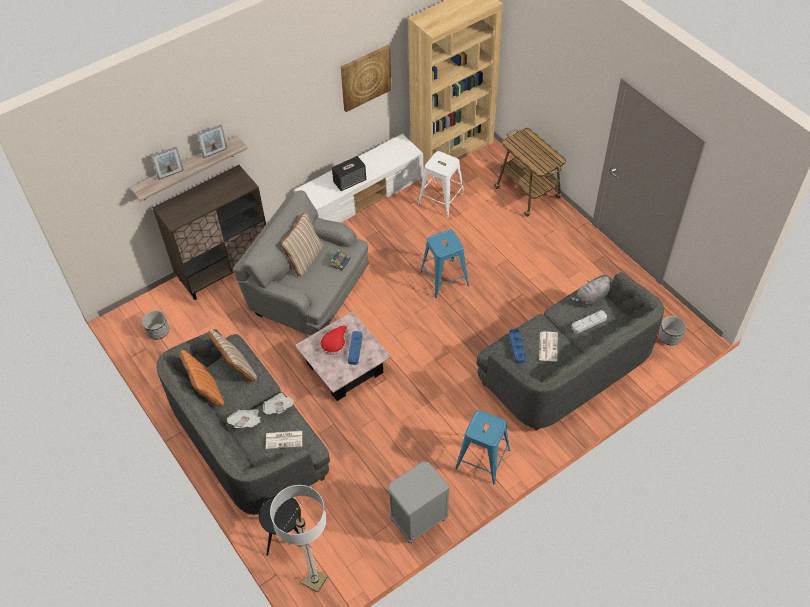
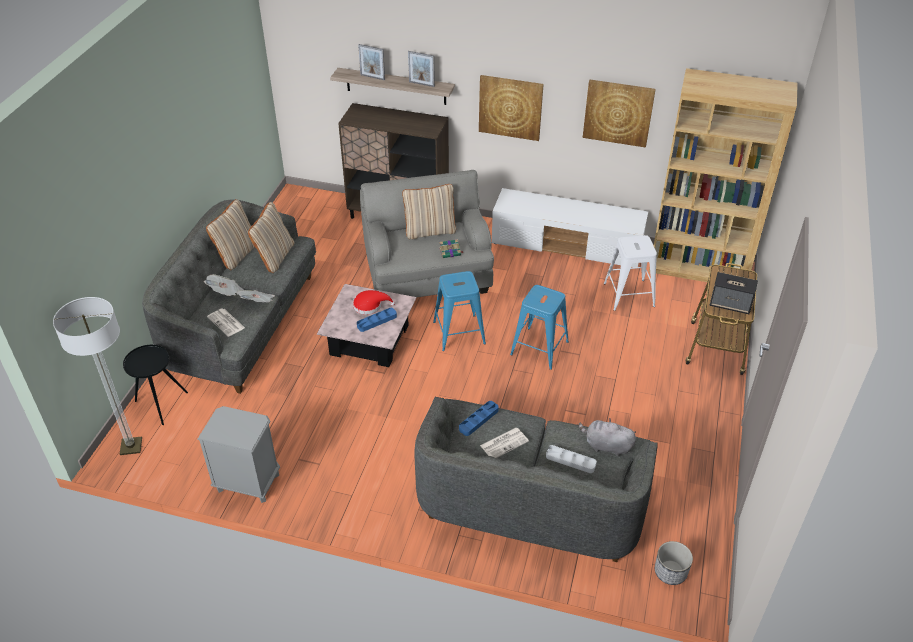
camera: 50 degrees right, 10 degrees down
planter [142,310,169,340] -> none
orange pillow [179,350,224,407] -> beige pillow [206,199,254,270]
speaker [332,156,366,191] -> speaker moved to [710,272,758,314]
blue stool [455,410,510,484] -> blue stool moved to [433,271,486,351]
none -> picture [479,75,544,141]

